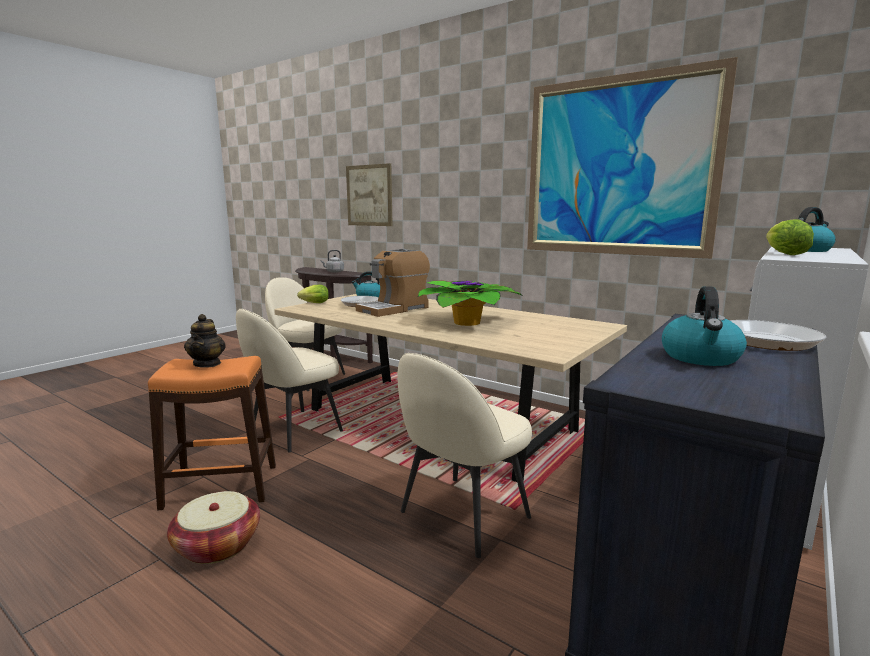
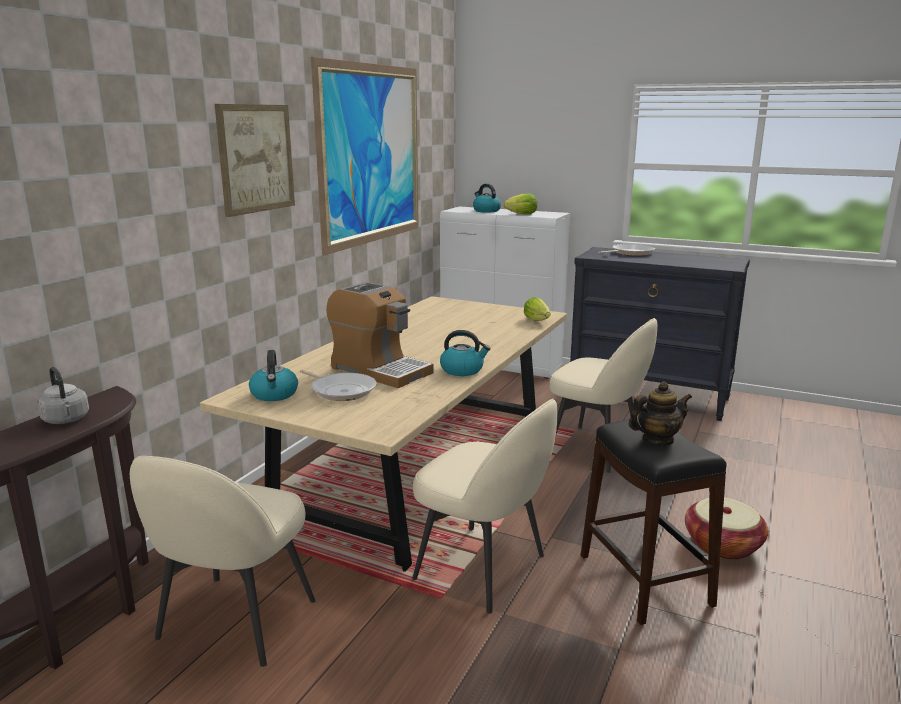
camera: 100 degrees left, 5 degrees up
orange stool [148,356,276,510] -> black stool [581,418,727,625]
lettuce [297,285,329,303] -> lettuce moved to [524,297,550,321]
picture [346,163,393,226] -> picture moved to [215,104,295,217]
potted plant [418,281,522,326] -> none
kettle [662,286,747,366] -> kettle moved to [440,330,491,376]

